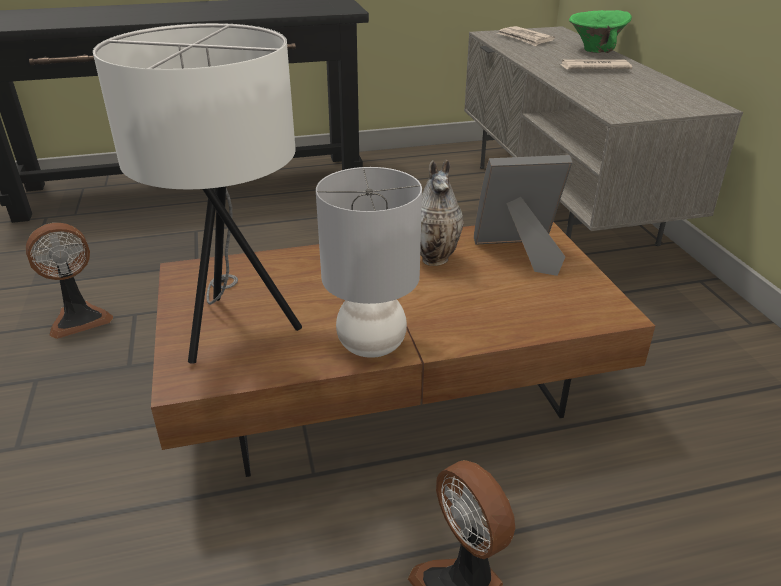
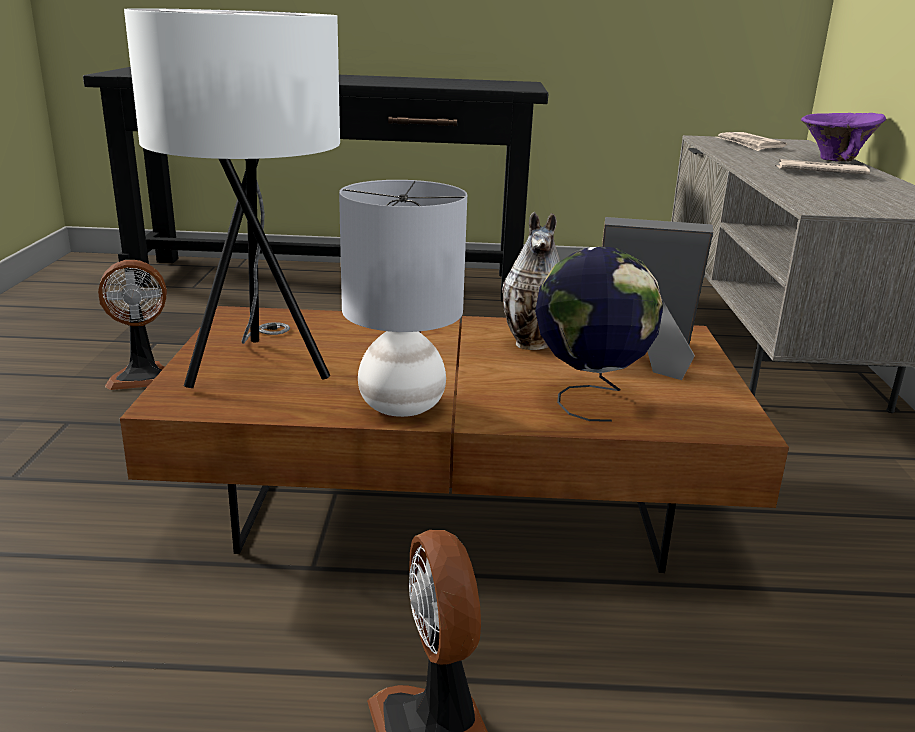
camera: 15 degrees right, 10 degrees down
green bowl [569,10,632,53] -> purple bowl [801,113,886,162]
none -> globe [535,247,663,422]

